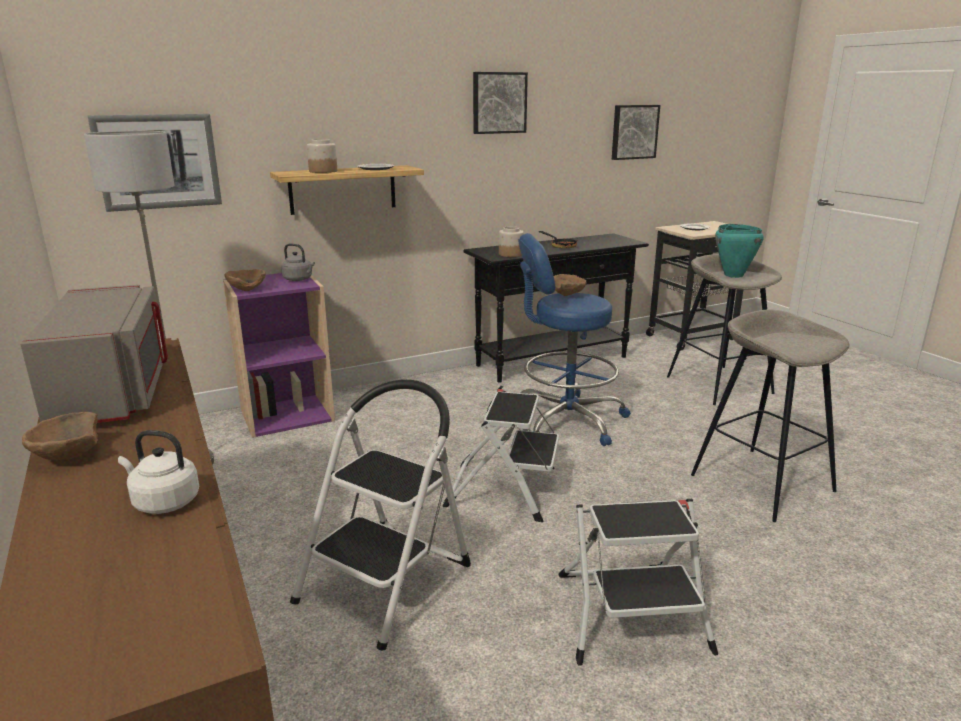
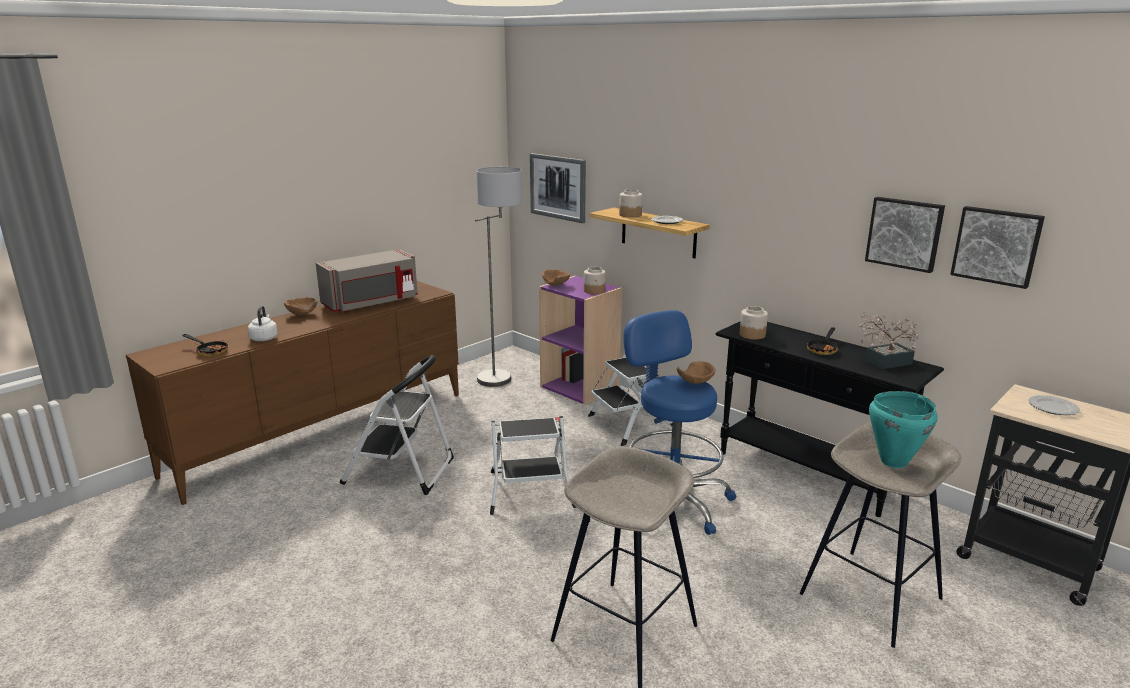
camera: 70 degrees right, 0 degrees up
grey kettle [281,243,315,281] -> jar [584,267,606,294]
picture [473,72,528,134] -> picture moved to [865,197,945,273]
step ladder [558,499,718,666] -> step ladder moved to [588,354,672,446]
none -> frying pan [183,334,228,357]
none -> potted plant [858,312,919,369]

